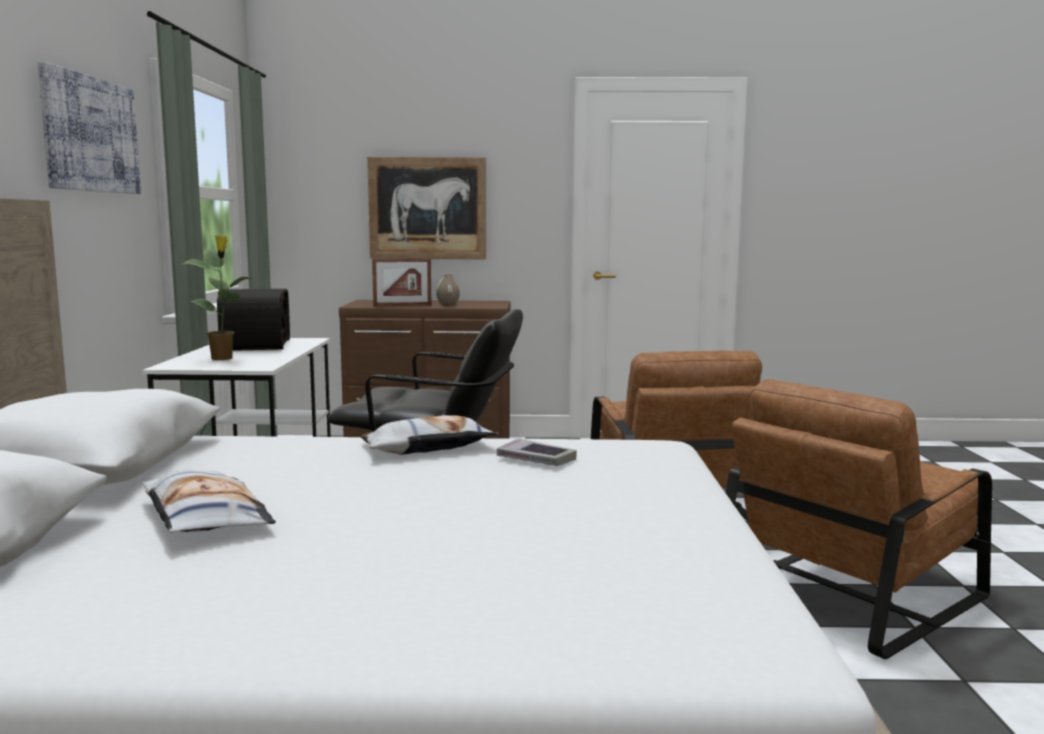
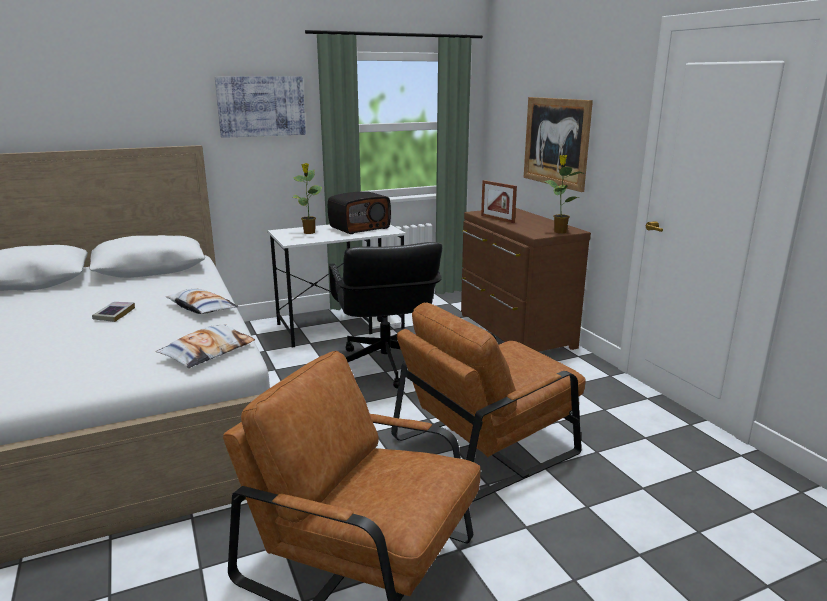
camera: 65 degrees right, 10 degrees up
pillow [142,470,276,532] -> pillow moved to [156,324,255,368]
vase [436,274,460,306] -> none
book [497,438,577,466] -> book moved to [92,302,135,322]
none -> potted plant [544,155,585,233]

